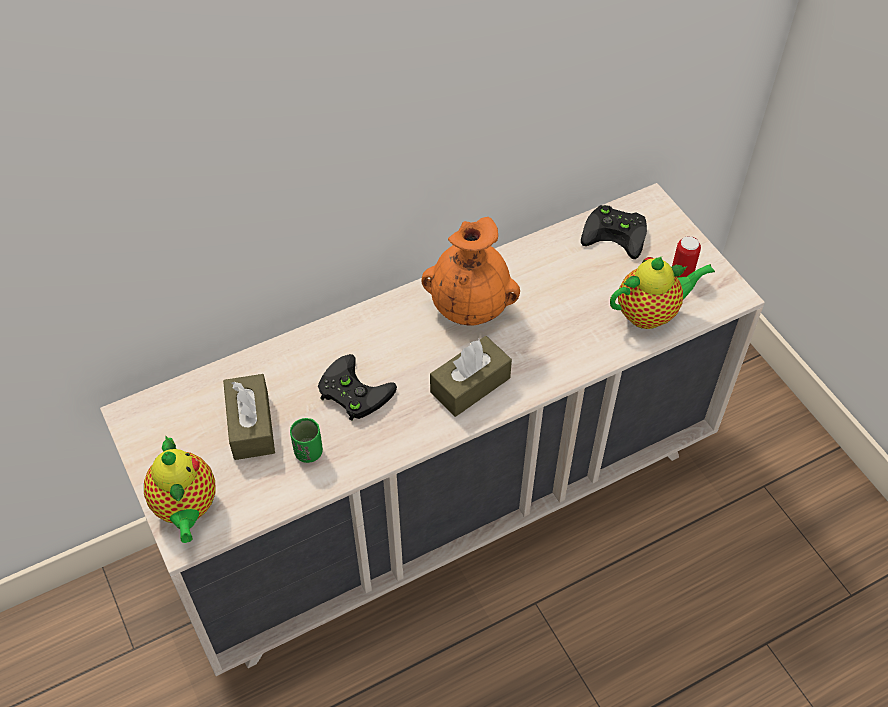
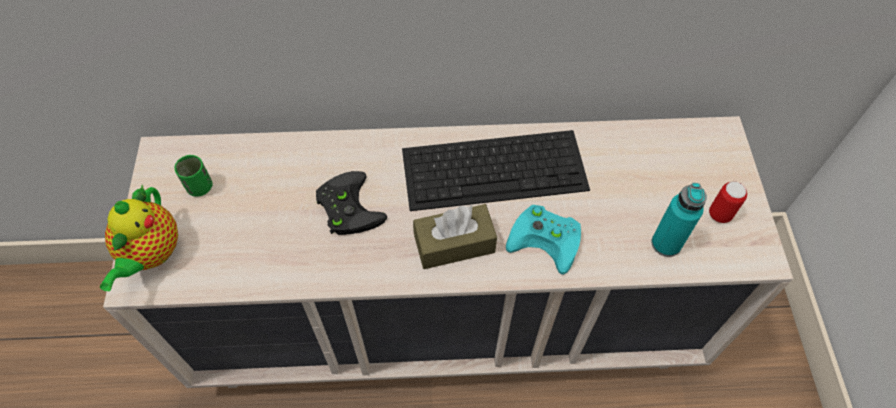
camera: 25 degrees right, 5 degrees up
brown tissue box [223,374,275,460] -> none
green cup [290,418,323,463] -> green cup moved to [174,155,213,197]
orange vase [421,217,520,326] -> keyboard [402,130,590,211]
black game controller [581,205,647,259] -> none
teapot [610,257,715,329] -> turquoise bottle [651,183,707,257]
none -> turquoise game controller [506,205,581,275]

